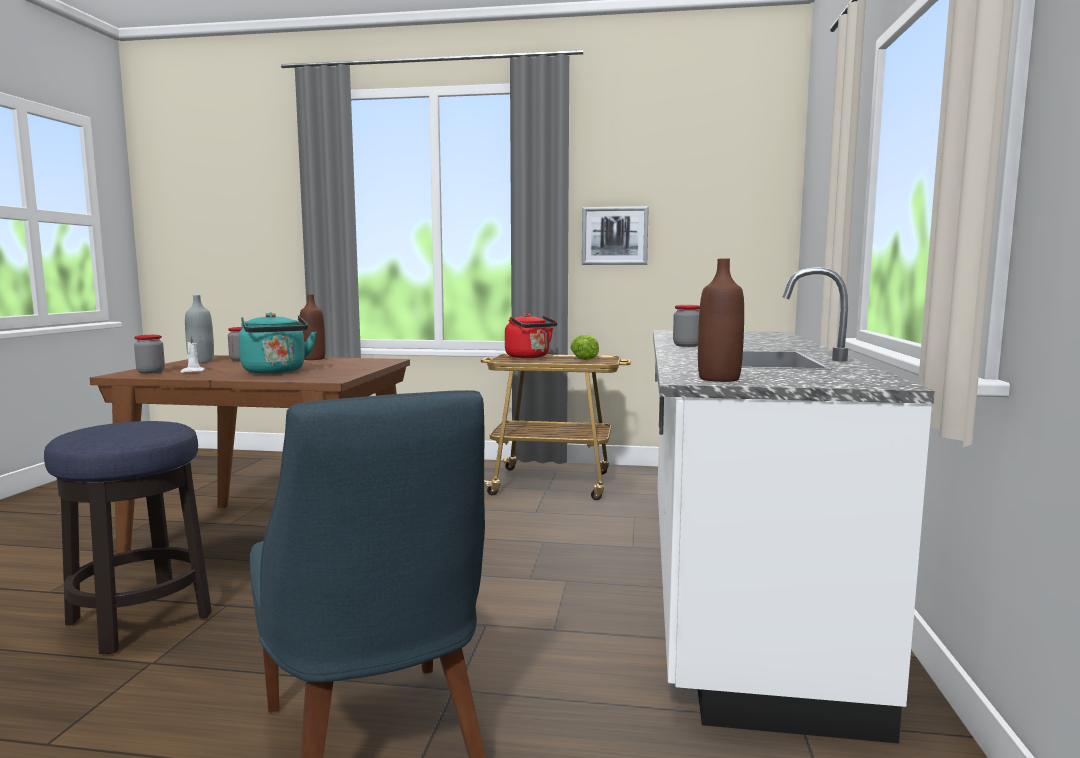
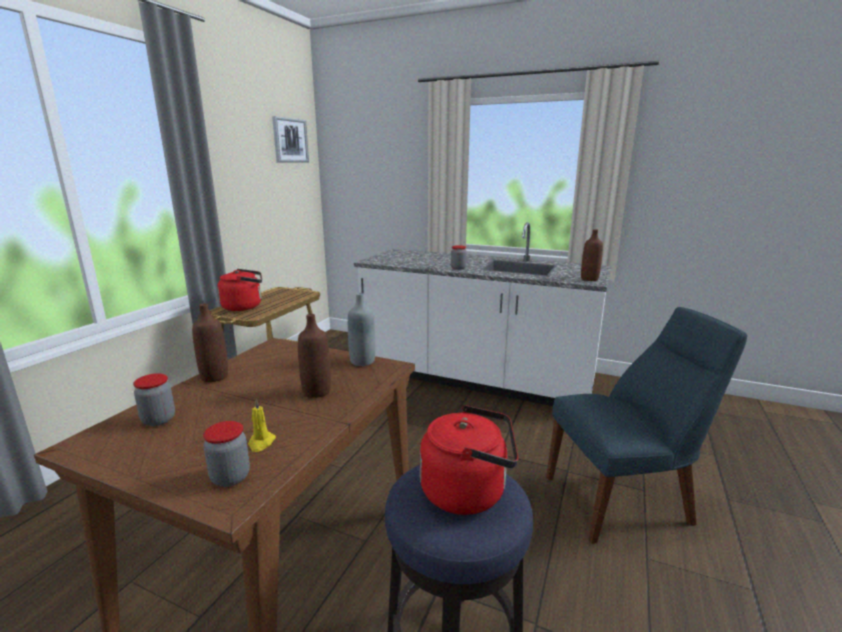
camera: 75 degrees left, 10 degrees up
white candle [180,336,205,373] -> yellow candle [248,399,276,452]
grey bottle [185,295,214,363] -> grey bottle moved to [348,293,375,366]
turquoise kettle [239,312,316,374] -> brown bottle [298,314,331,398]
lettuce [571,335,599,360] -> none
picture [582,206,649,265] -> picture moved to [272,116,309,162]
none -> red kettle [420,405,518,515]

